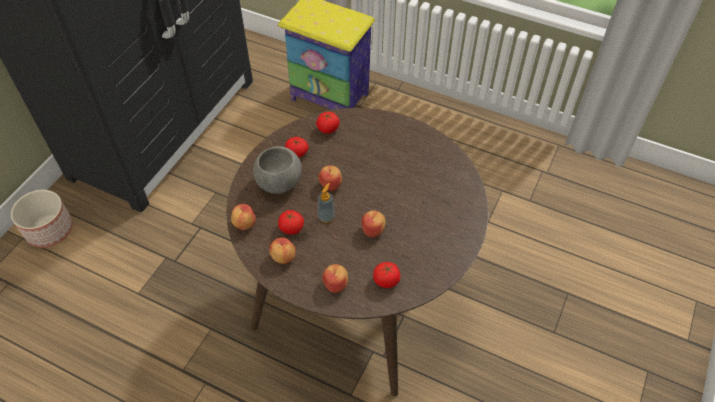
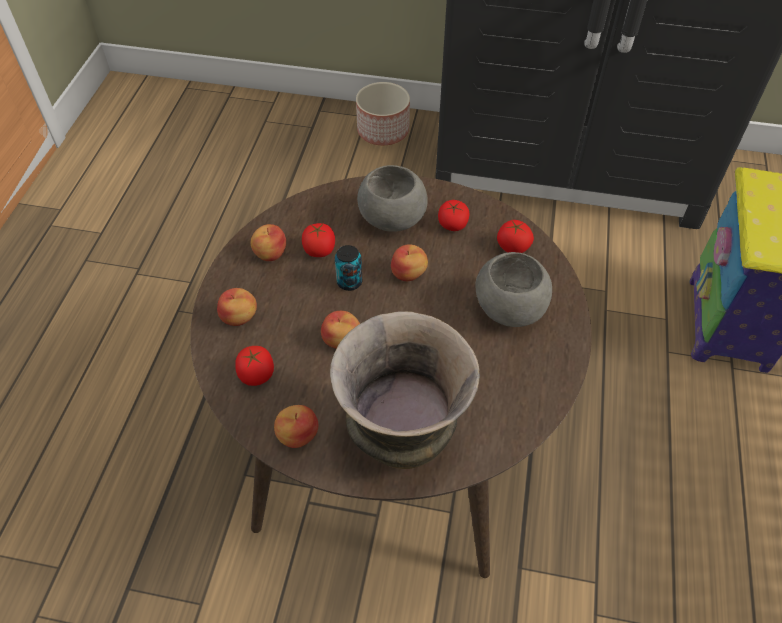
camera: 75 degrees right, 0 degrees up
apple [231,204,256,230] -> apple moved to [274,405,318,448]
soap dispenser [318,183,335,223] -> can [335,245,362,291]
none -> vase [330,311,480,469]
none -> grey bowl [475,252,552,327]

